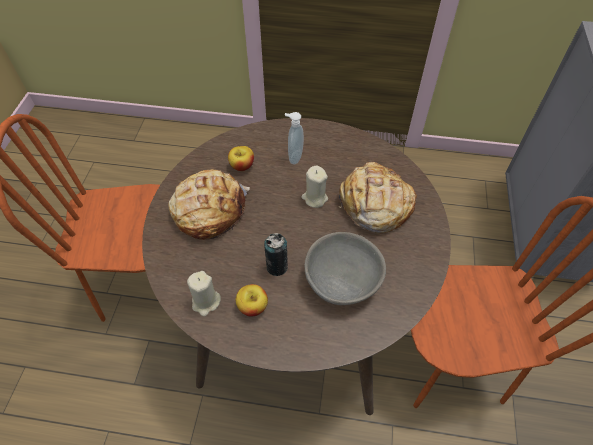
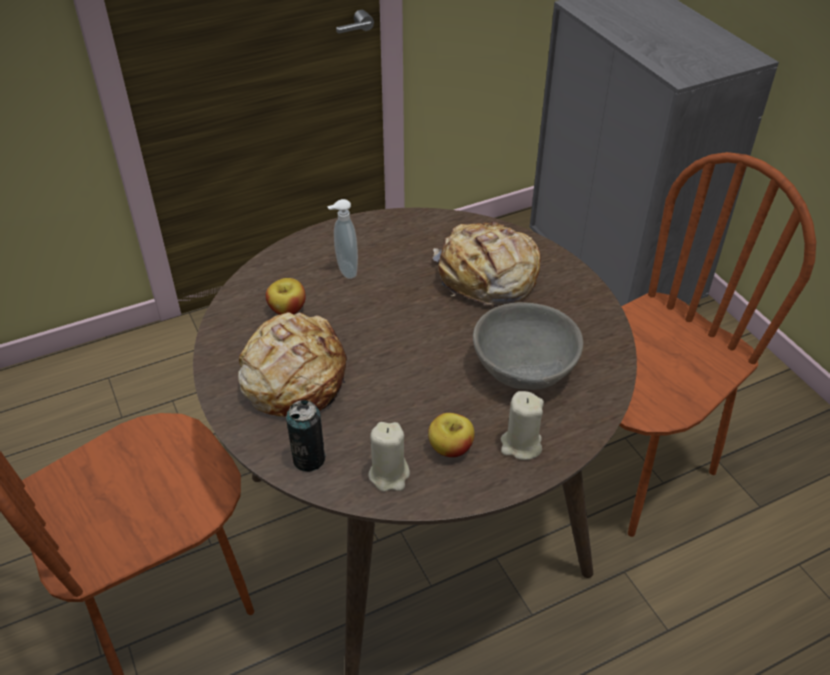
camera: 35 degrees left, 10 degrees down
can [264,233,288,276] -> can moved to [286,400,326,472]
beige candle [301,166,328,208] -> beige candle moved to [501,391,544,460]

